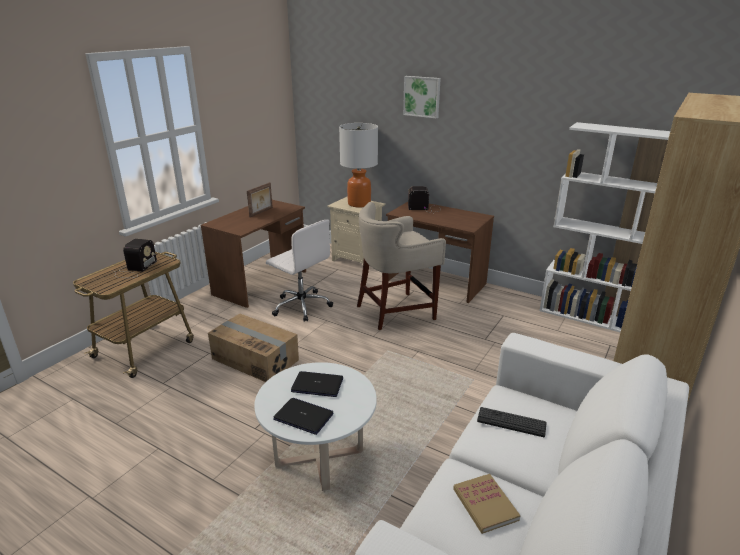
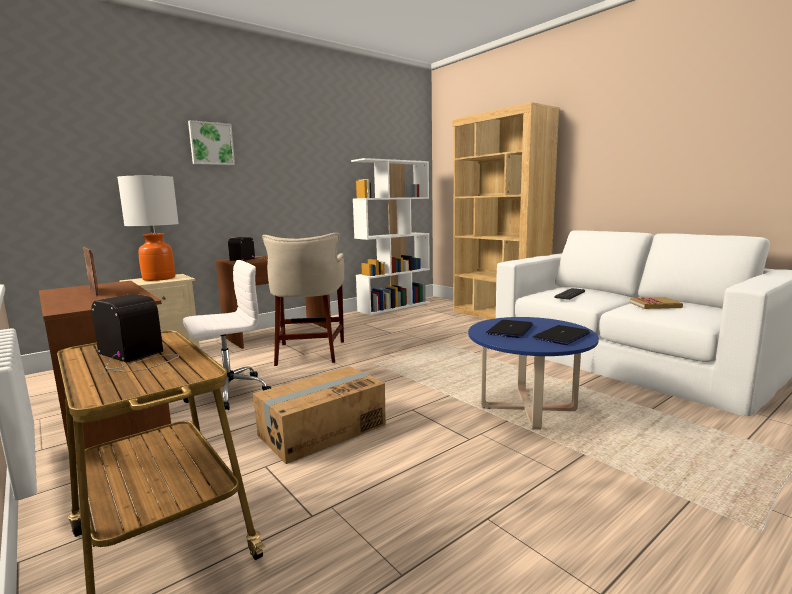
camera: 70 degrees left, 15 degrees down
white coffee table [254,362,377,491] -> blue coffee table [468,317,599,430]

